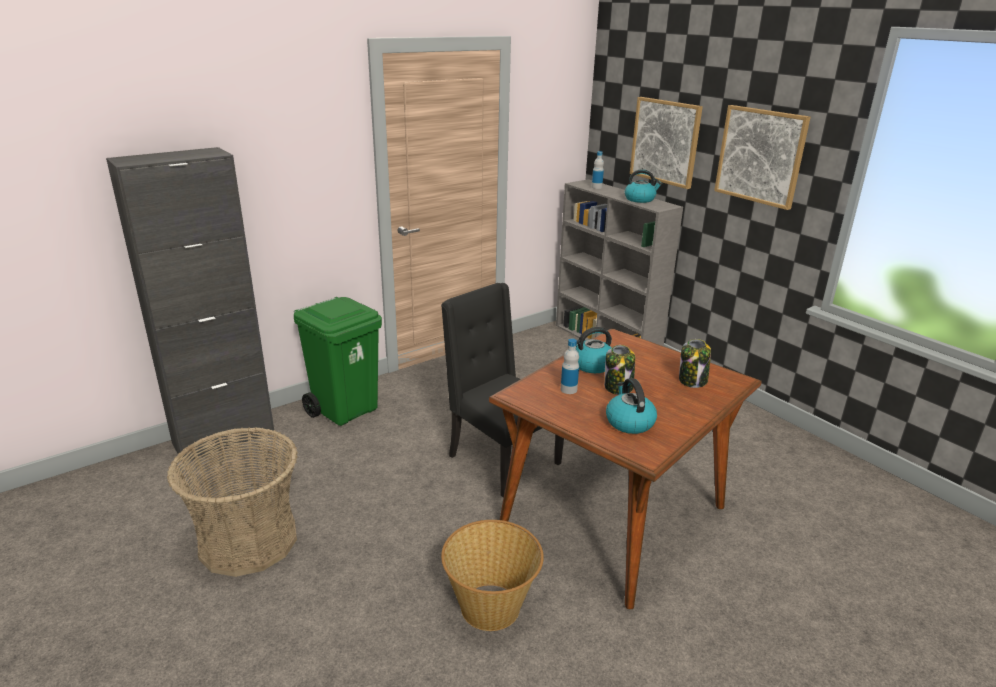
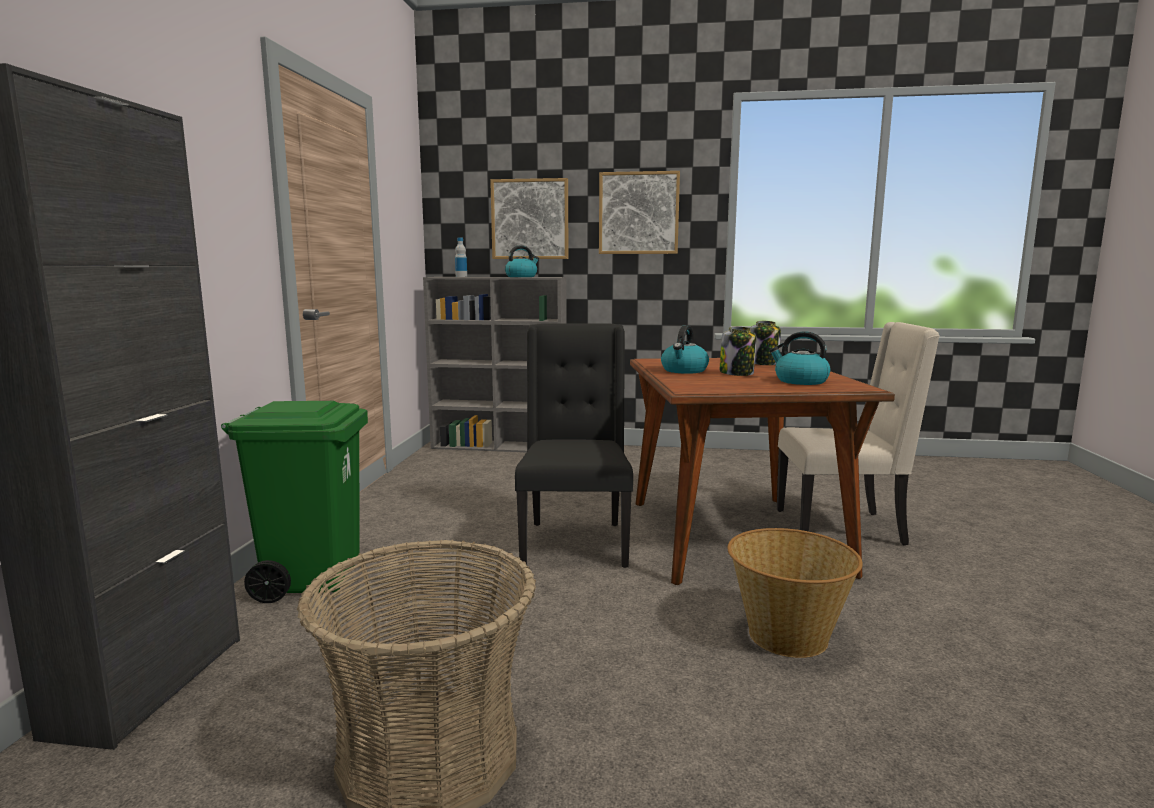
camera: 45 degrees left, 15 degrees down
black chair [441,283,564,498] -> black chair turned 90 degrees clockwise [515,323,633,568]
bottle [561,339,579,394] -> none
none -> beige chair [777,322,940,546]

